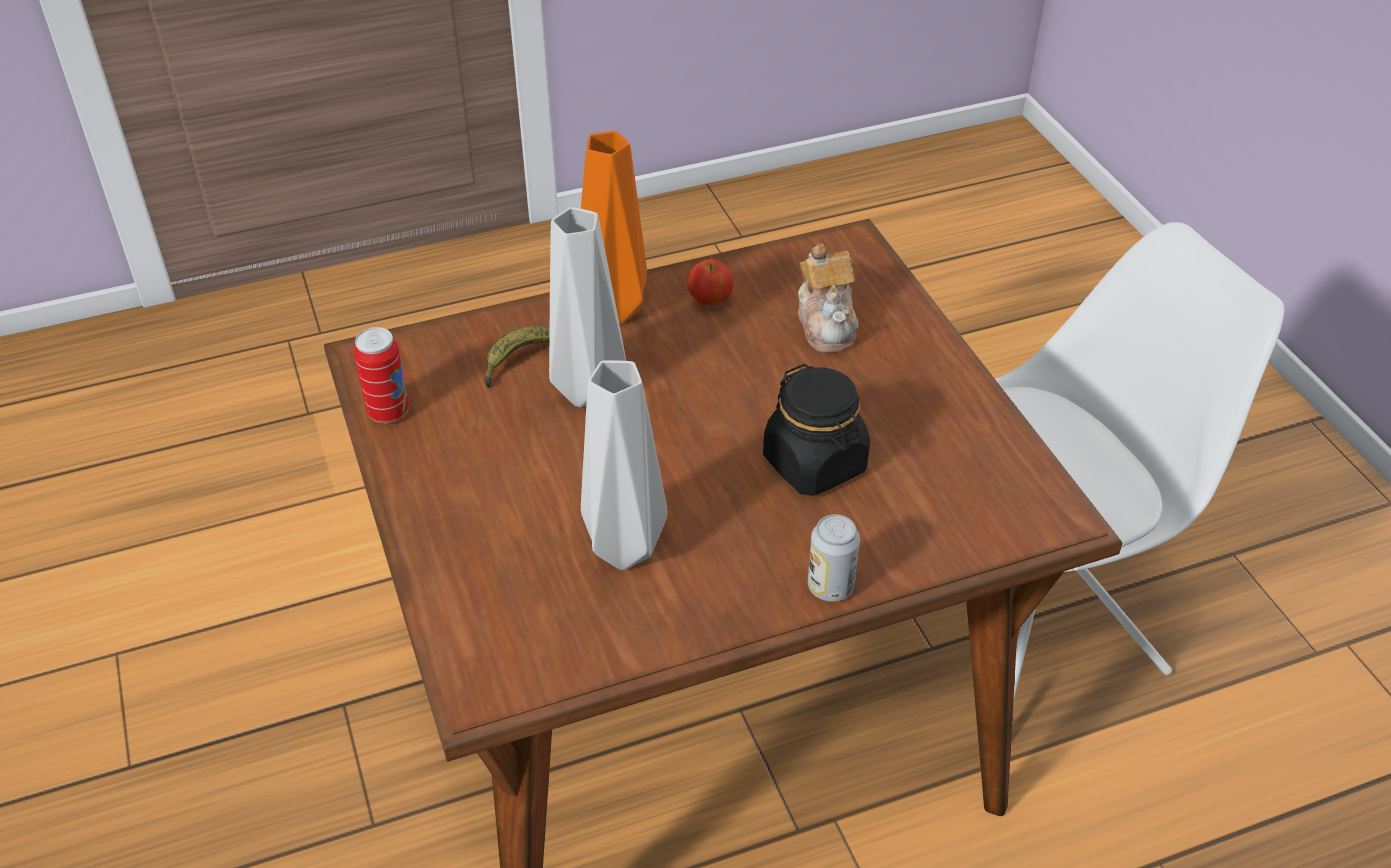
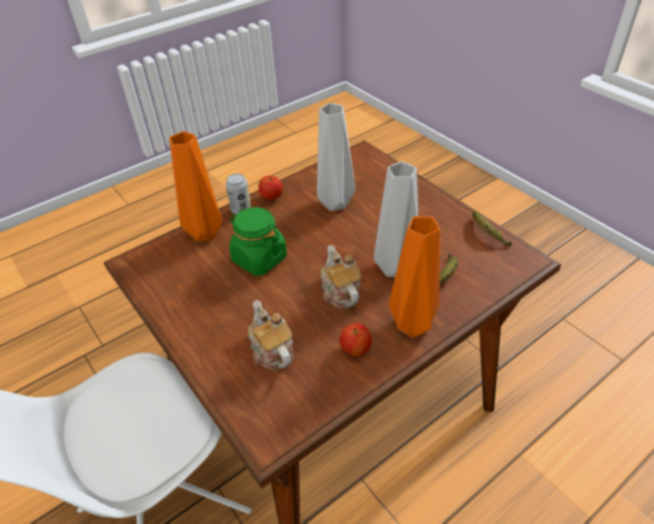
camera: 165 degrees right, 0 degrees up
can [354,327,409,423] -> banana [473,211,512,247]
black jar [763,363,870,496] -> green jar [229,207,287,276]
none -> orange vase [169,131,222,241]
none -> apple [259,175,283,200]
none -> teapot [320,245,362,308]

